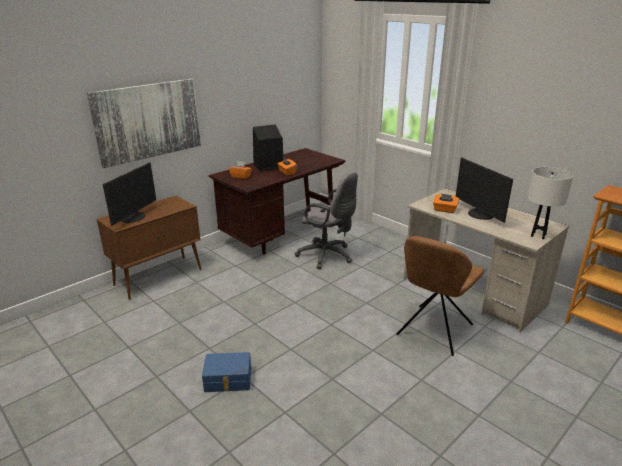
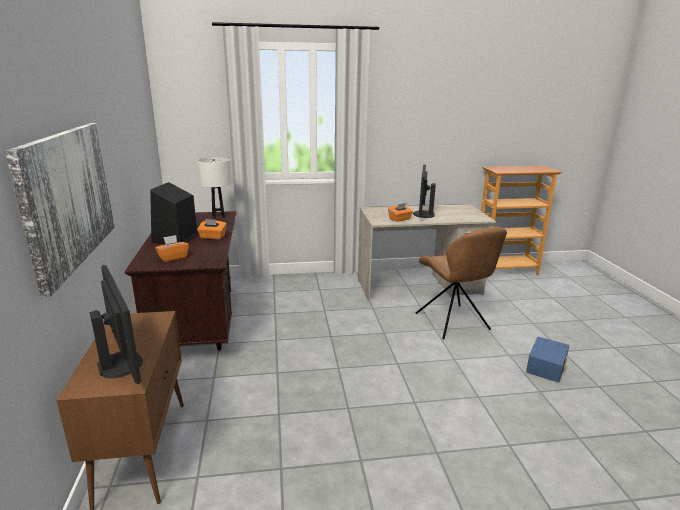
camera: 55 degrees left, 5 degrees down
blue storage box [202,352,251,392] -> blue storage box moved to [526,337,569,383]
grey office chair [295,172,358,269] -> none
monitor [455,158,513,223] -> monitor turned 90 degrees clockwise [413,164,436,218]
white table lamp [527,167,573,240] -> white table lamp moved to [197,157,231,219]

